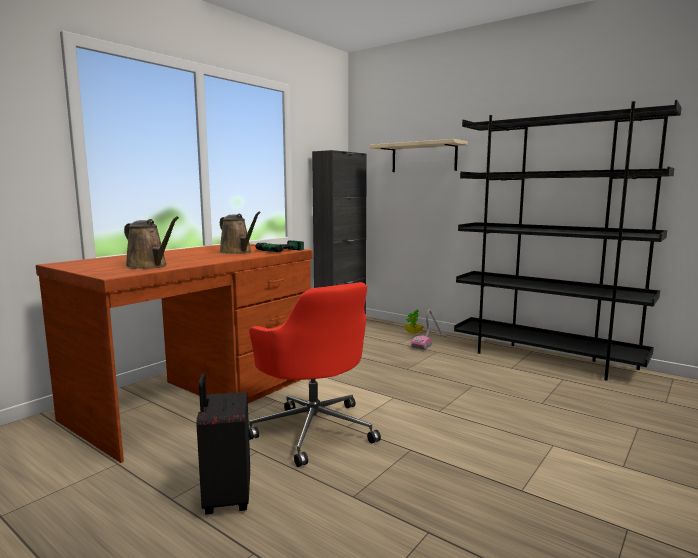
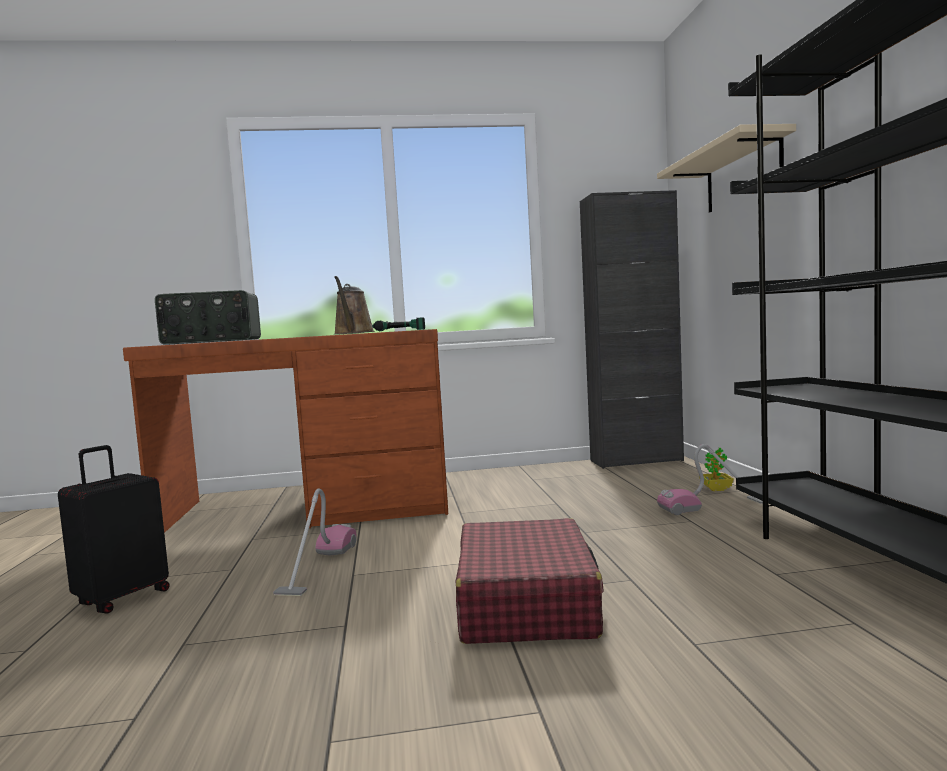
camera: 45 degrees right, 5 degrees down
brown watering can [124,216,179,269] -> radio [155,290,261,345]
red office chair [249,282,381,467] -> vacuum cleaner [273,489,357,596]
none -> red suitcase [455,518,603,644]

